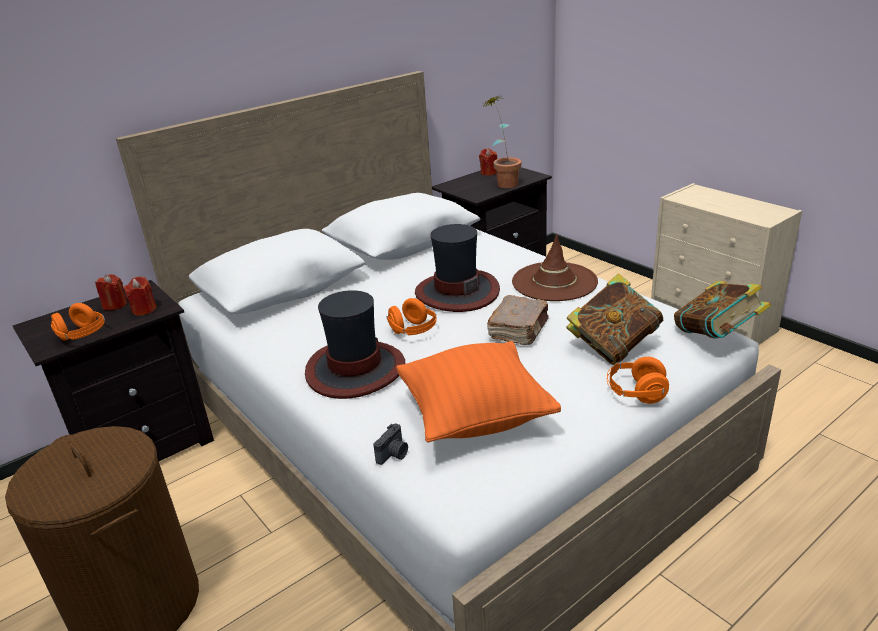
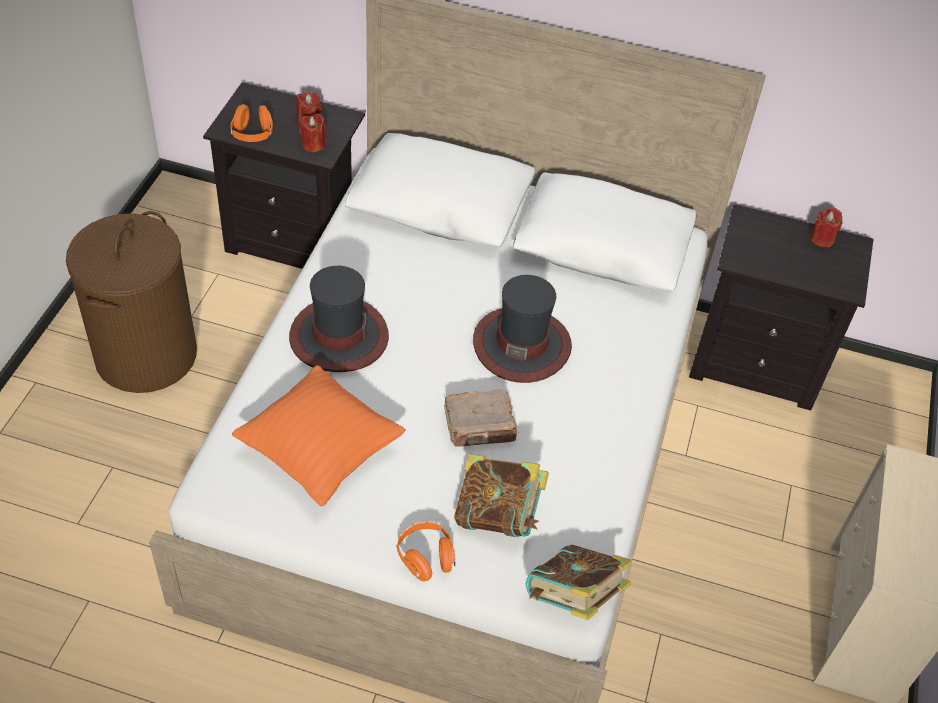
camera: 50 degrees right, 20 degrees up
camera [373,423,408,465] -> none
orange headphones [386,298,437,335] -> none
potted plant [482,95,522,188] -> none
brown hat [512,233,598,301] -> none

